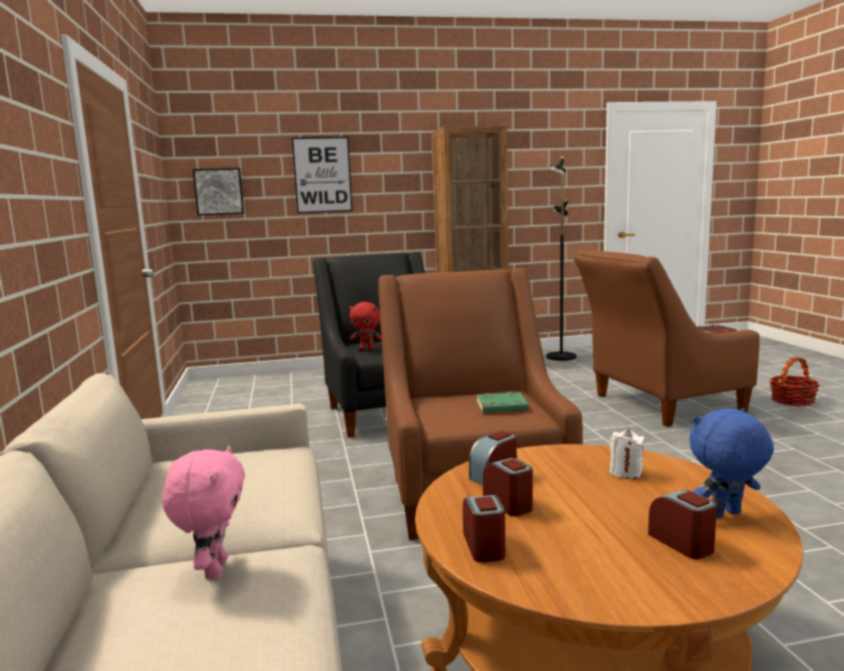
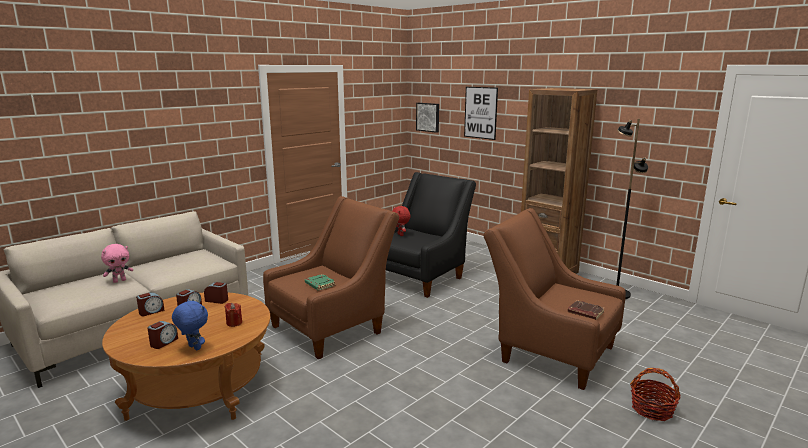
camera: 55 degrees right, 5 degrees up
white candle [610,429,645,479] -> red candle [225,303,242,327]

